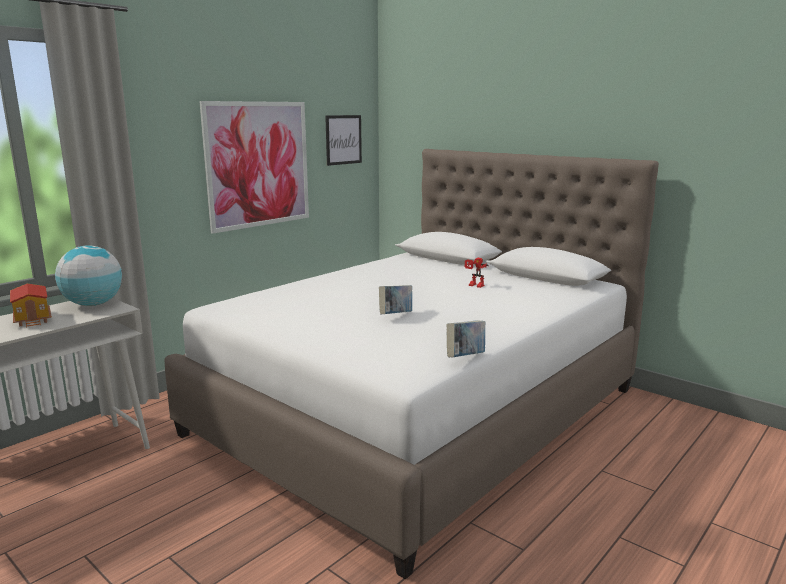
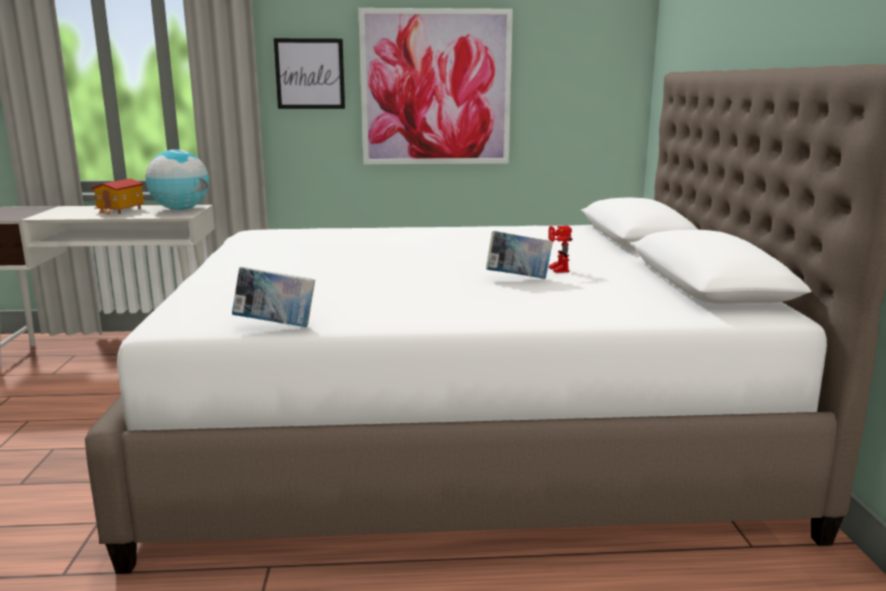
camera: 45 degrees right, 0 degrees up
picture [325,115,362,166] -> picture moved to [274,38,345,109]
book [379,285,412,314] -> book moved to [486,231,553,279]

